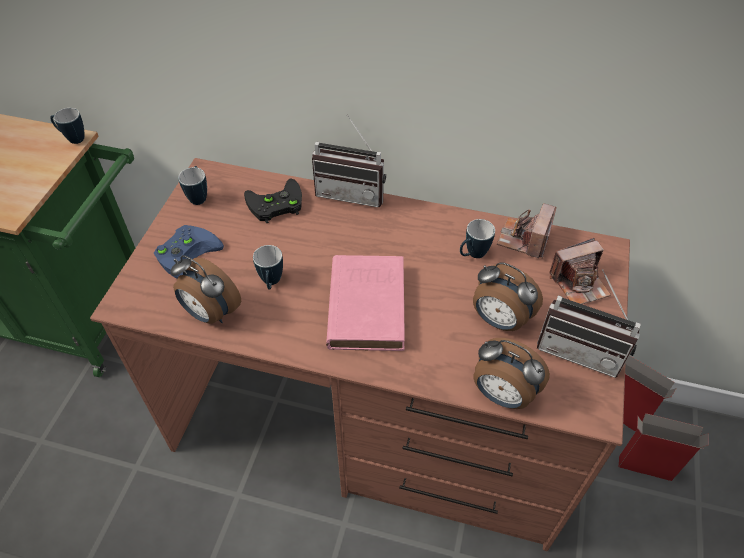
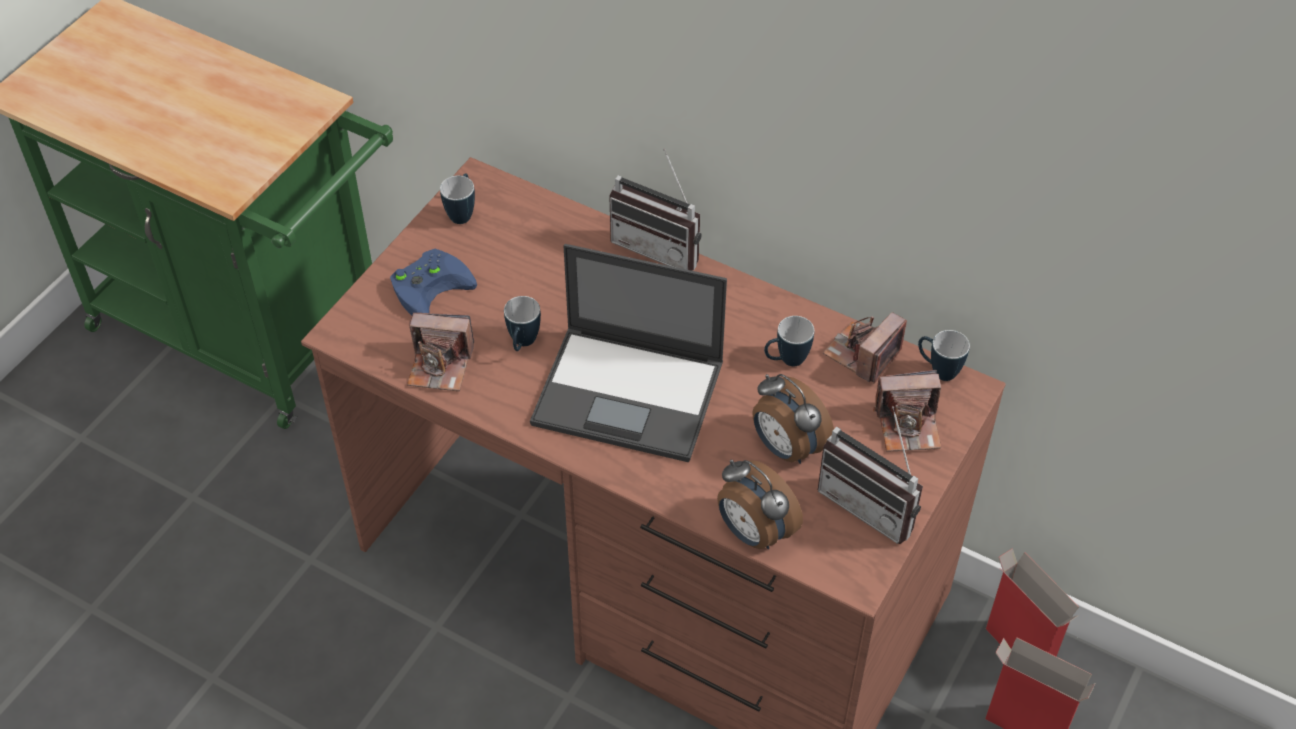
camera: 15 degrees right, 0 degrees up
mug [50,108,85,144] -> mug moved to [918,330,970,381]
alarm clock [170,255,241,324] -> camera [407,313,474,391]
black game controller [244,178,302,223] -> none
pink book [326,255,405,351] -> laptop [530,244,727,462]

